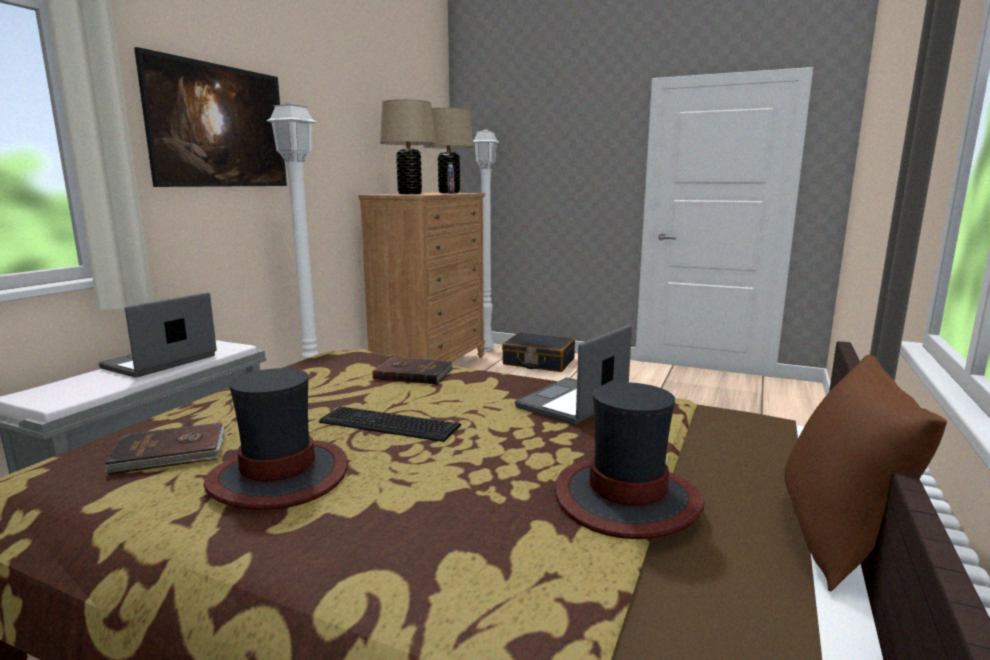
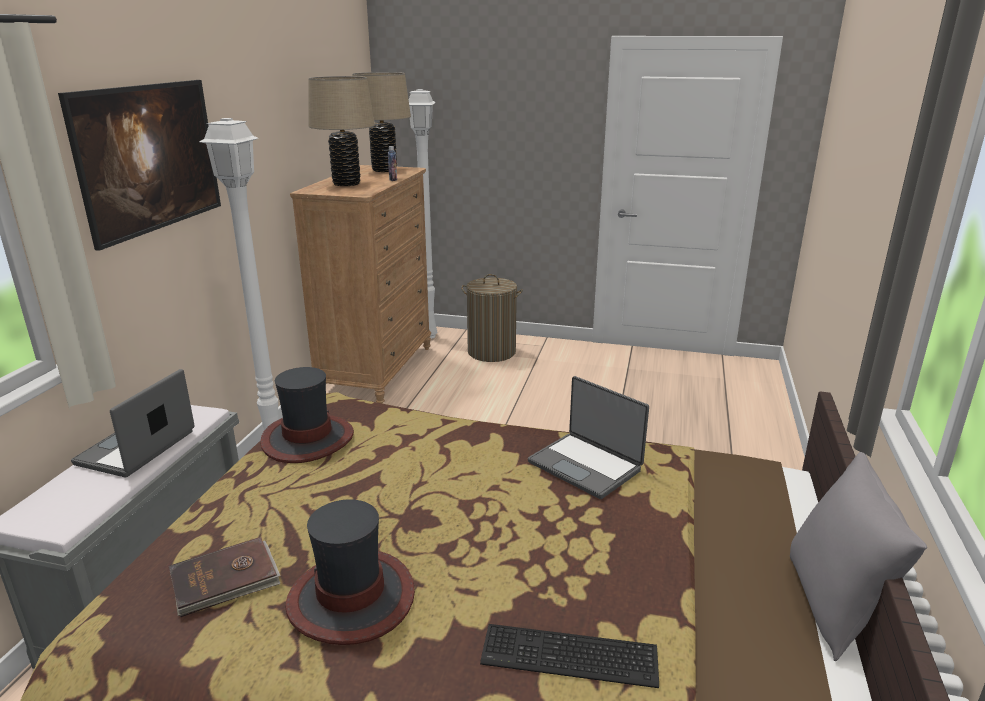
camera: 10 degrees left, 10 degrees up
keyboard [319,406,461,442] -> keyboard moved to [480,624,659,688]
brown book [372,357,452,384] -> none
black suitcase [502,332,575,372] -> laundry basket [461,274,523,362]
laptop [515,325,632,425] -> laptop turned 75 degrees counterclockwise [528,376,649,499]
hat [555,382,705,539] -> hat moved to [260,367,354,463]
brown pillow [785,355,947,592] -> grey pillow [790,452,927,661]

